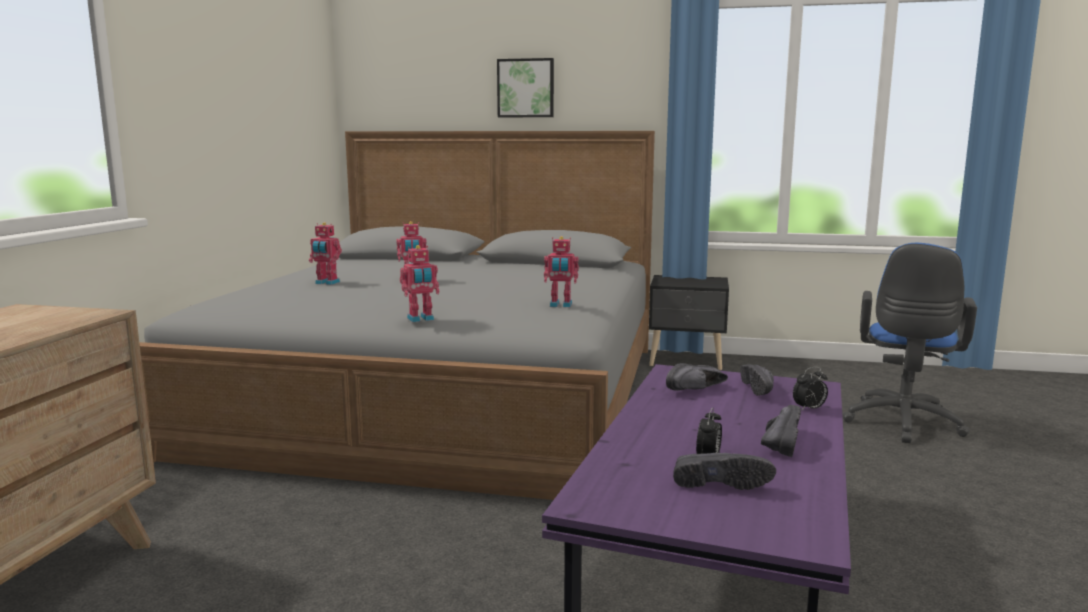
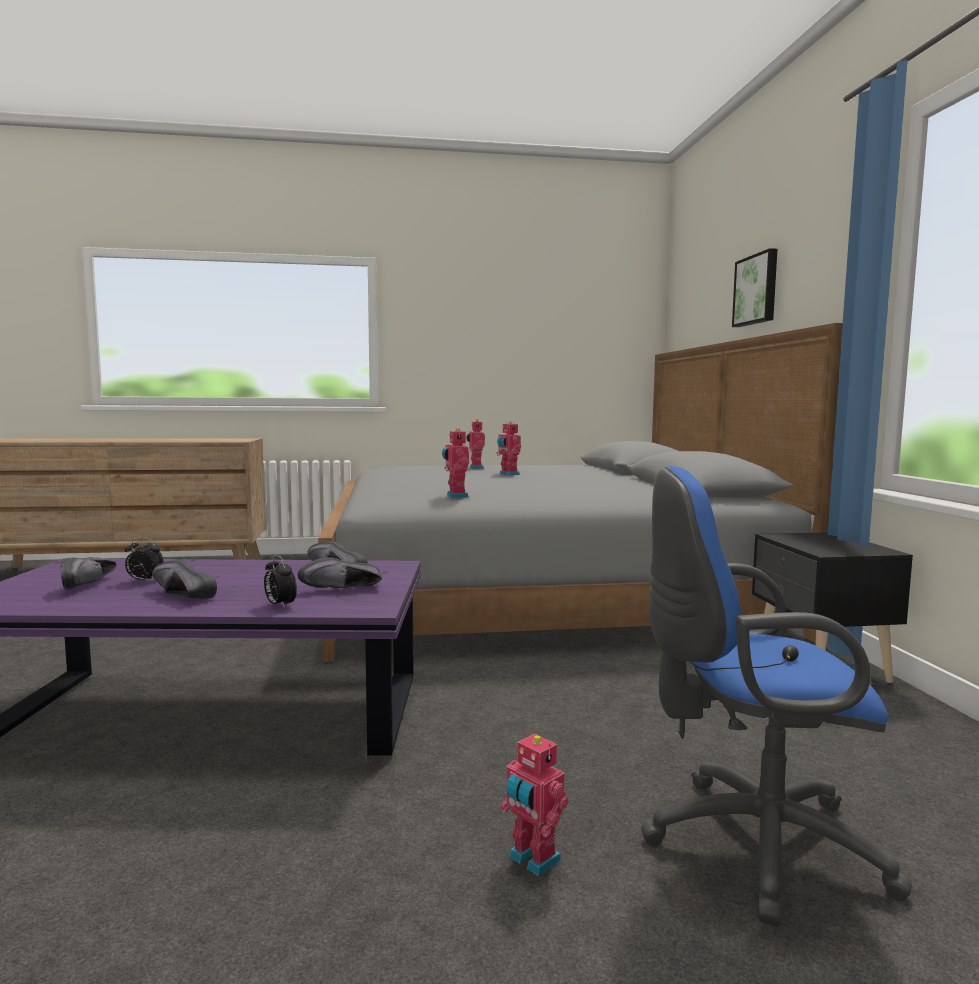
camera: 70 degrees right, 5 degrees down
toy robot [400,245,439,322] -> toy robot moved to [500,732,568,876]
black shoe [761,405,801,457] -> black shoe turned 150 degrees counterclockwise [152,560,217,599]

